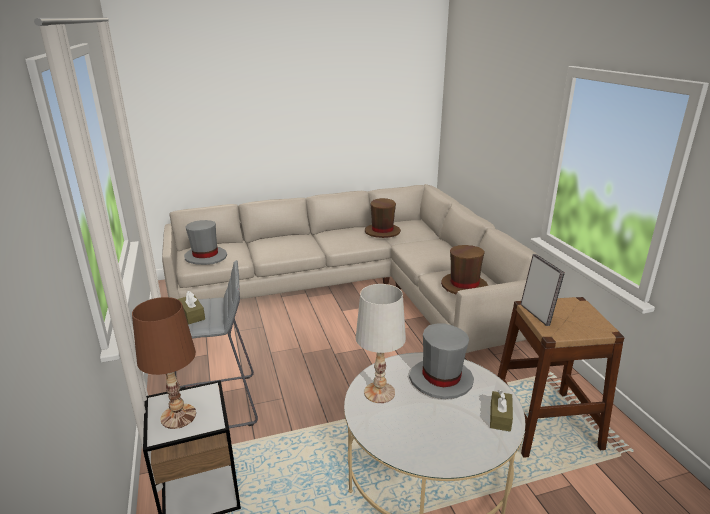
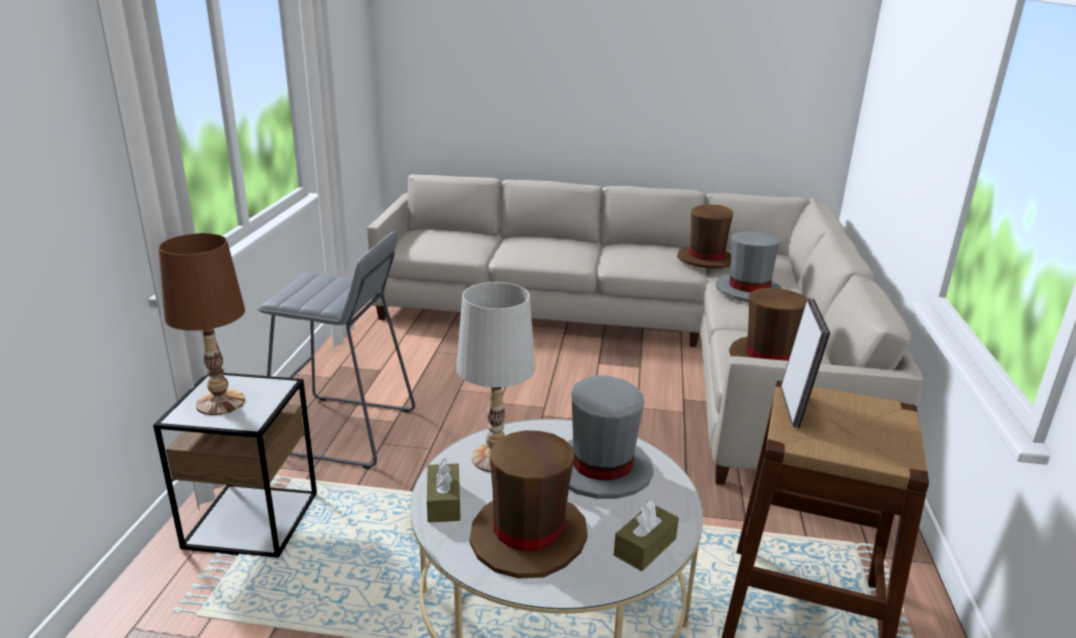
camera: 25 degrees right, 0 degrees up
brown tissue box [178,291,205,324] -> brown tissue box moved to [427,458,461,523]
grey hat [184,220,227,265] -> grey hat moved to [715,231,782,303]
none -> brown hat [470,430,588,579]

